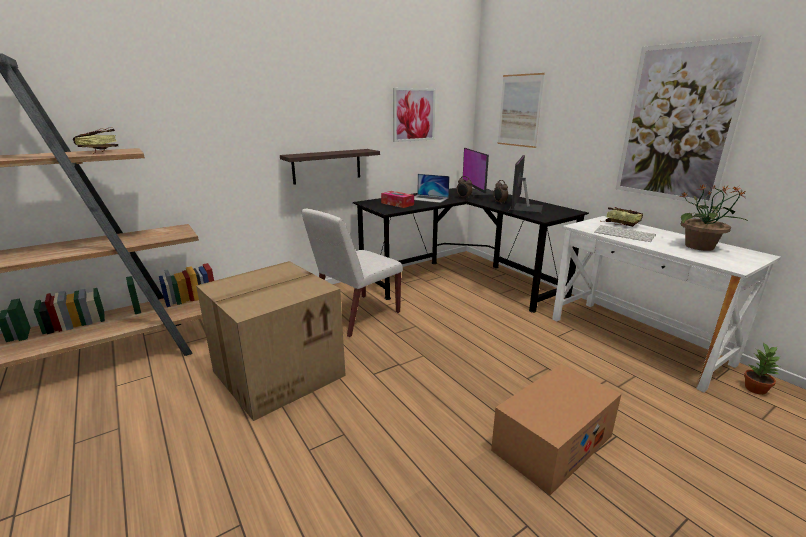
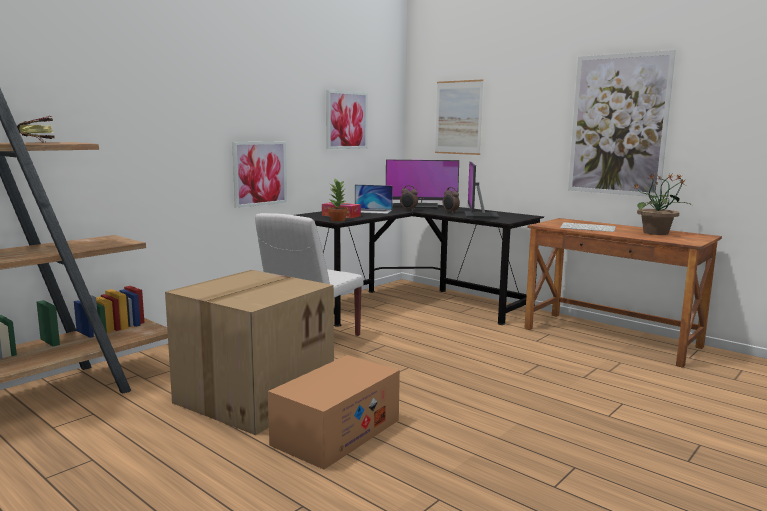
camera: 15 degrees left, 10 degrees down
shelf [280,149,380,185] -> picture [232,142,287,208]
monitor [463,148,494,197] -> monitor turned 60 degrees counterclockwise [386,160,459,208]
cardboard box [491,364,621,495] -> cardboard box moved to [268,355,400,470]
white desk [552,216,781,392] -> brown desk [524,218,722,368]
book [602,207,643,227] -> none
potted plant [744,342,780,395] -> potted plant moved to [328,179,348,221]

